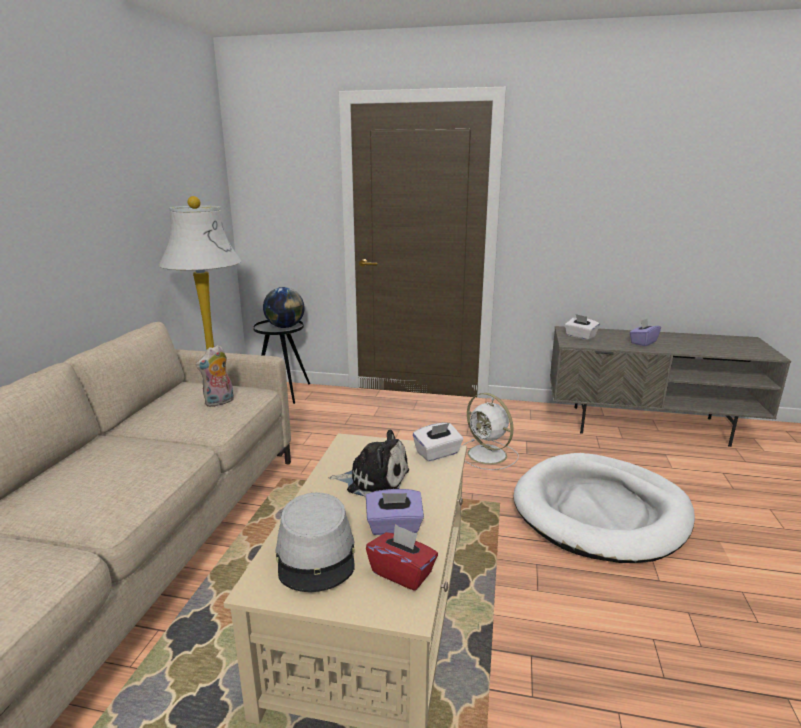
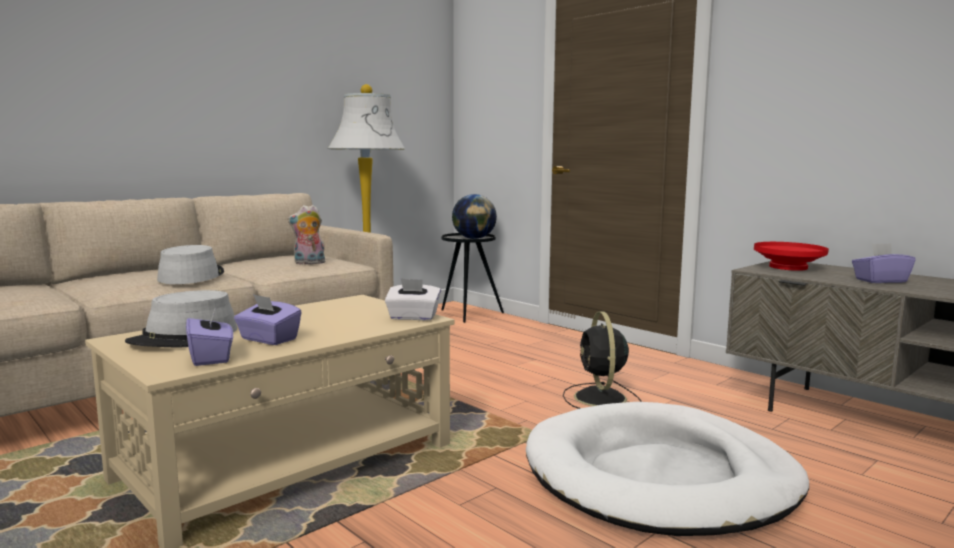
camera: 35 degrees right, 10 degrees down
plush toy [329,430,409,497] -> none
red tissue box [366,524,438,591] -> purple tissue box [186,306,233,366]
white fan [463,393,519,470] -> black fan [563,312,642,409]
white tissue box [565,314,600,340] -> red bowl [754,242,829,271]
none -> grey hat [157,245,224,284]

